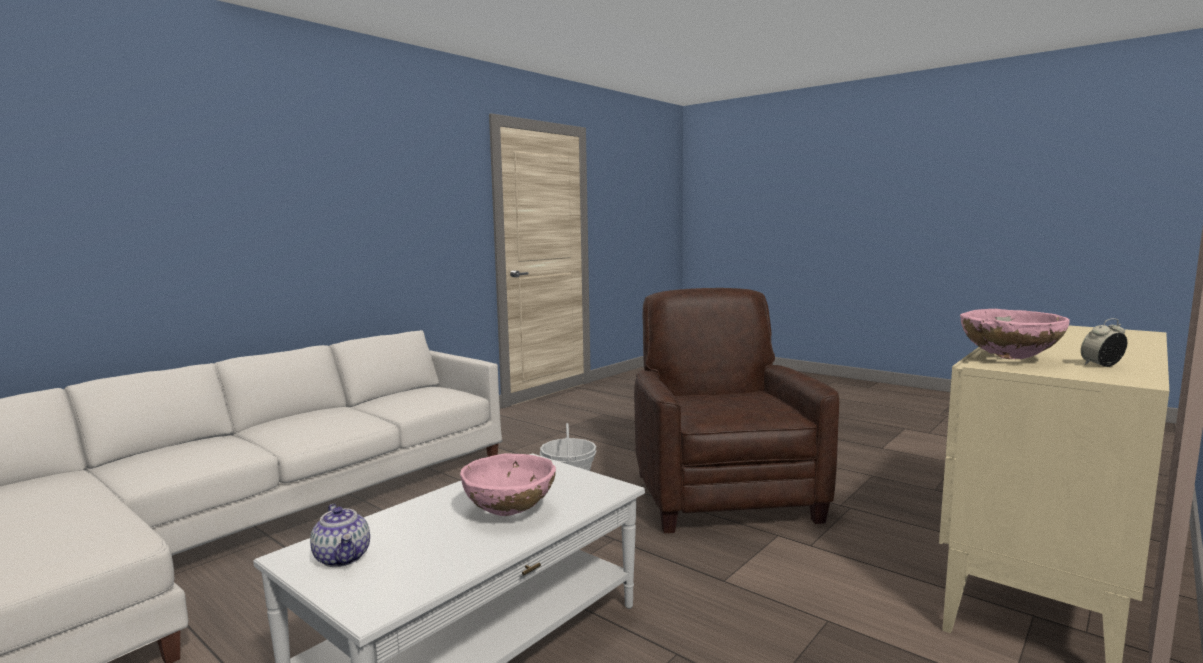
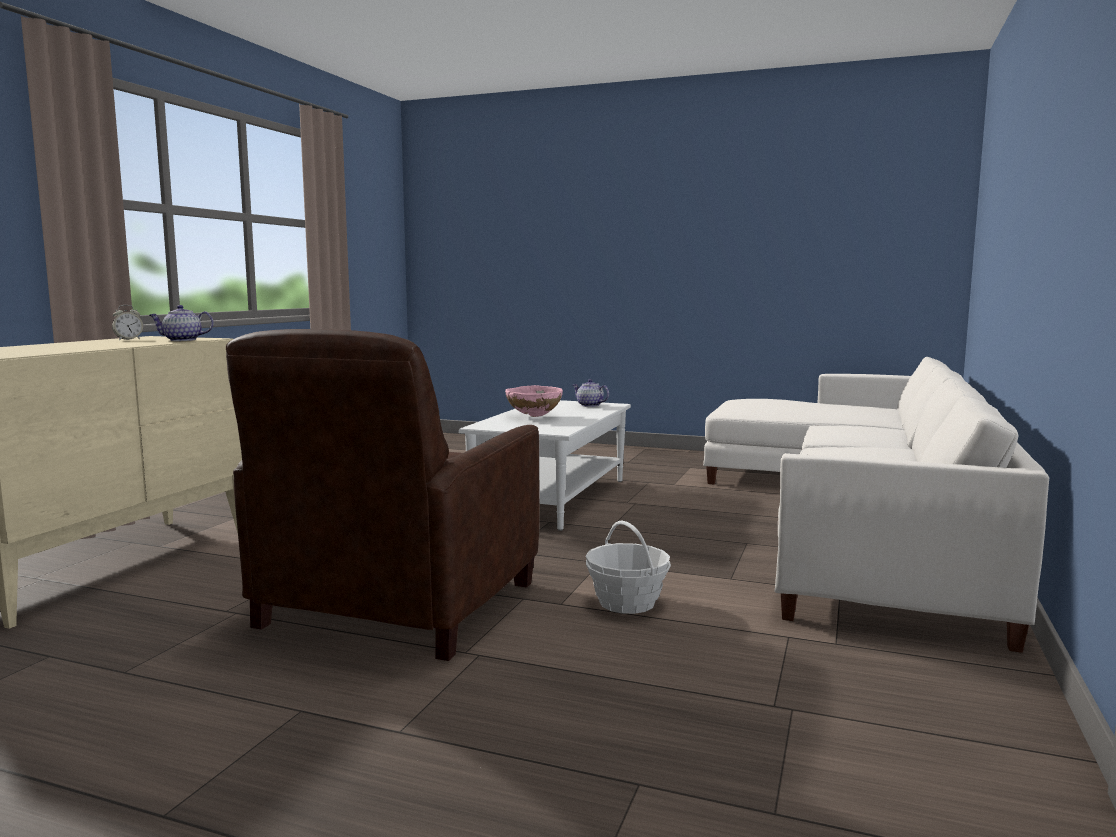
camera: 160 degrees right, 0 degrees up
brown armchair [634,288,839,533] -> brown armchair turned 45 degrees clockwise [226,329,540,661]
pink bowl [960,309,1070,359] -> teapot [149,305,214,341]

